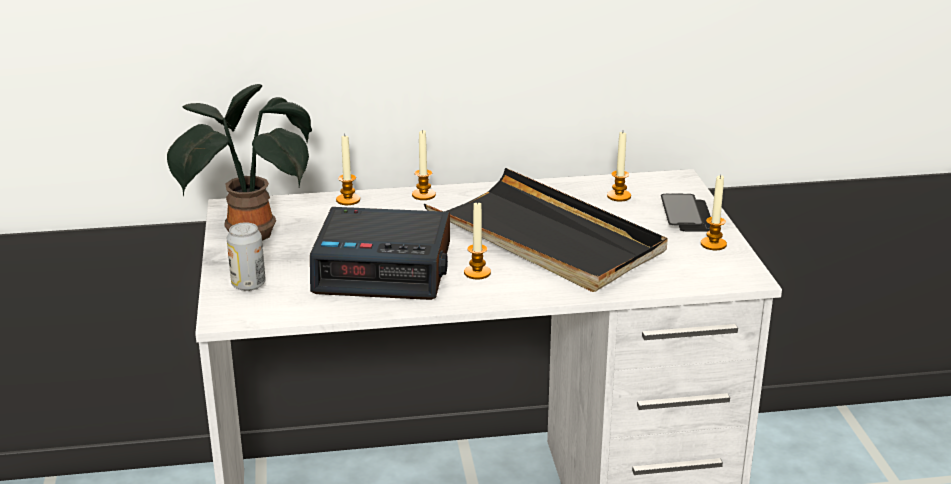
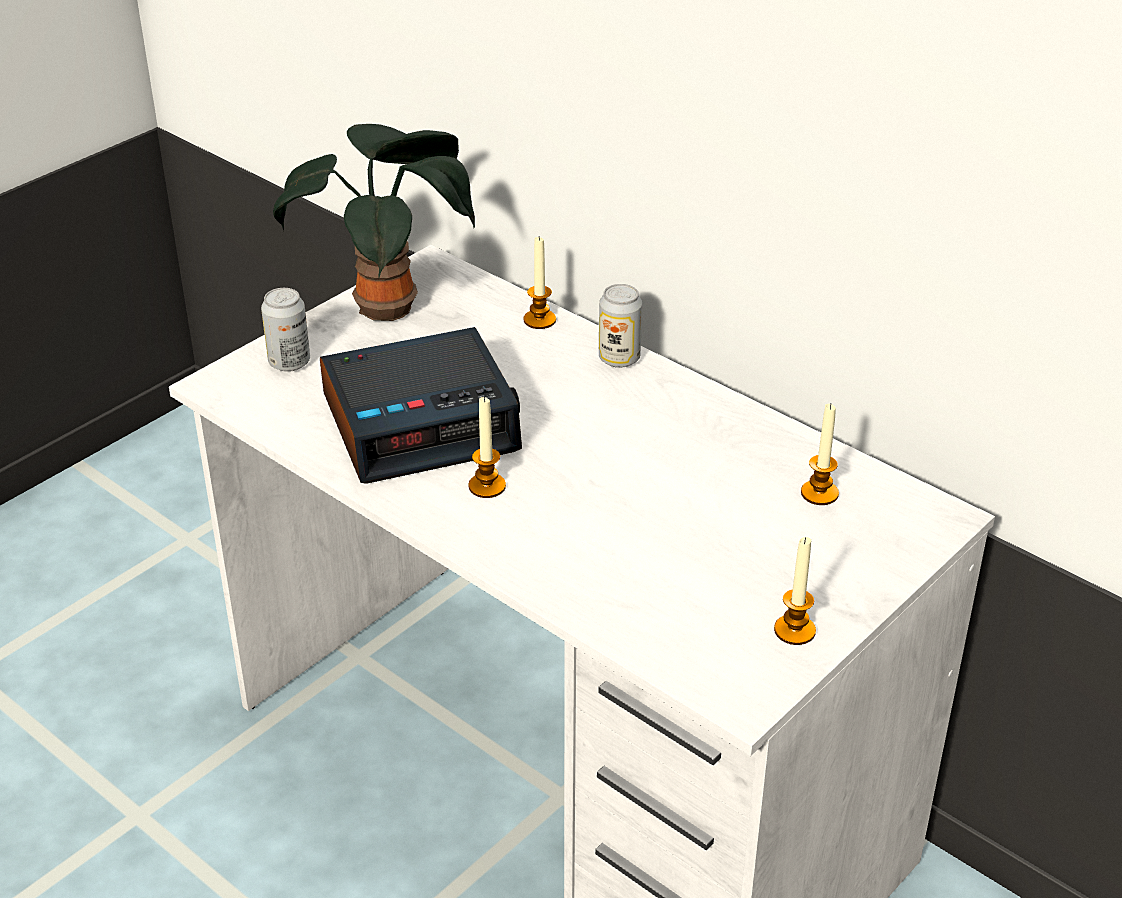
camera: 50 degrees right, 10 degrees up
alarm clock [310,207,450,300] -> alarm clock turned 75 degrees counterclockwise [320,327,522,484]
candle [412,129,436,200] -> can [599,284,642,368]
black tray [424,168,668,292] -> none
phone [661,194,711,232] -> none

